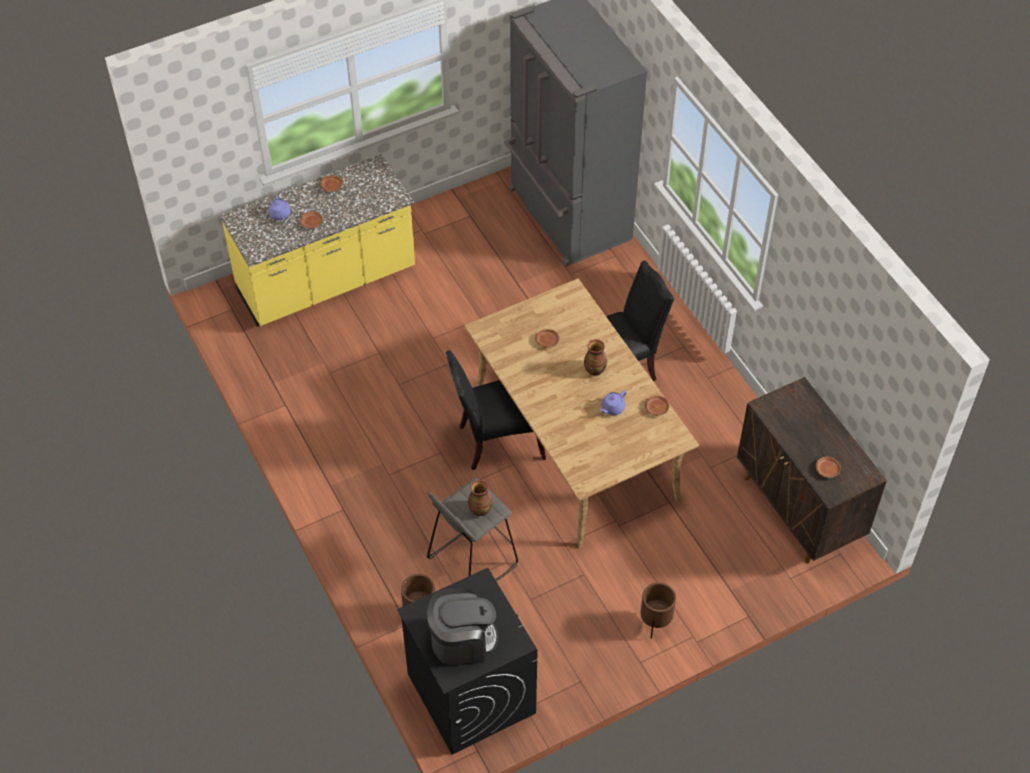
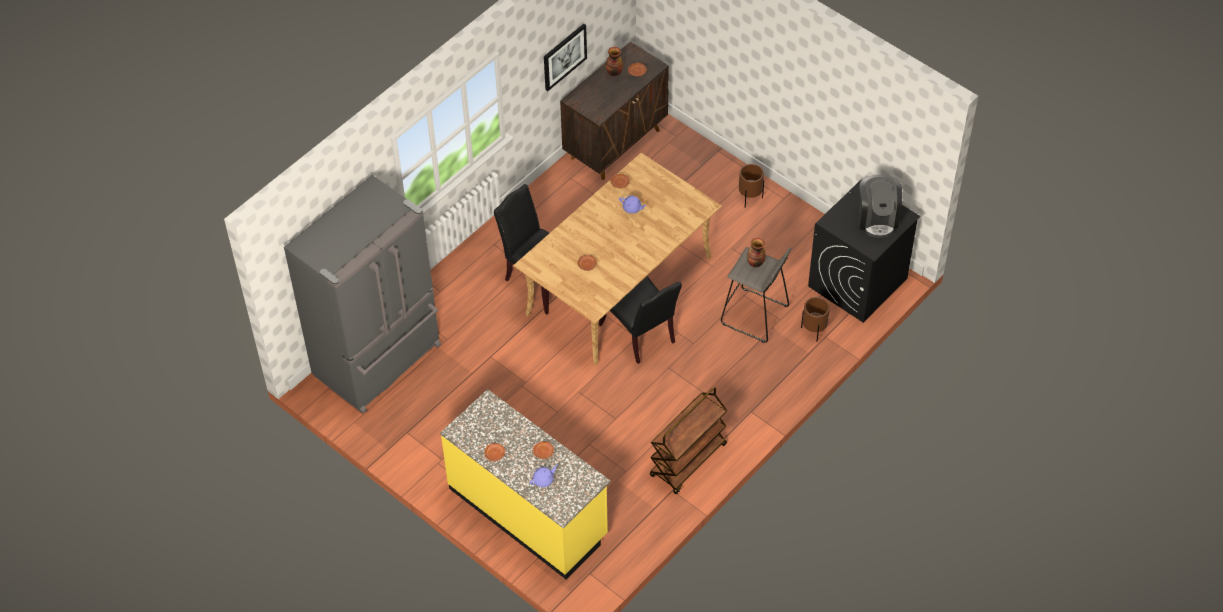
camera: 110 degrees left, 0 degrees up
coffee machine [427,588,499,665] -> coffee machine turned 150 degrees counterclockwise [859,174,902,238]
vase [584,339,607,375] -> vase moved to [605,47,623,76]
none -> picture [544,24,587,91]
none -> brown cart [650,387,727,494]

